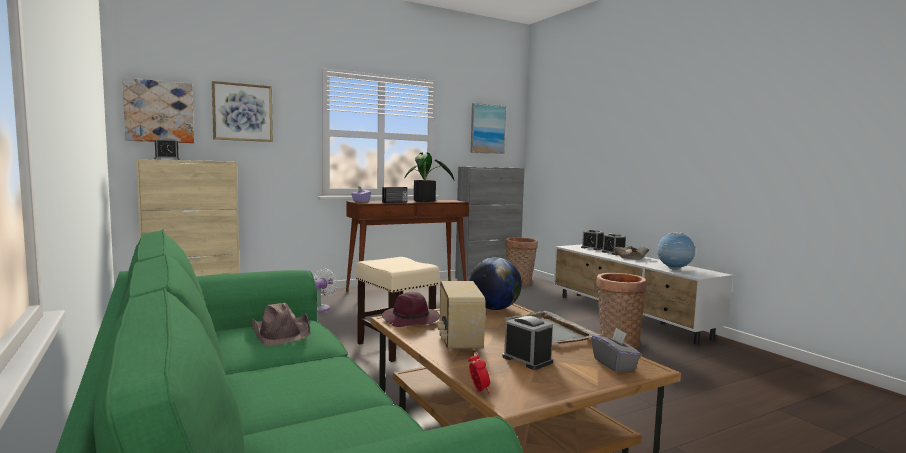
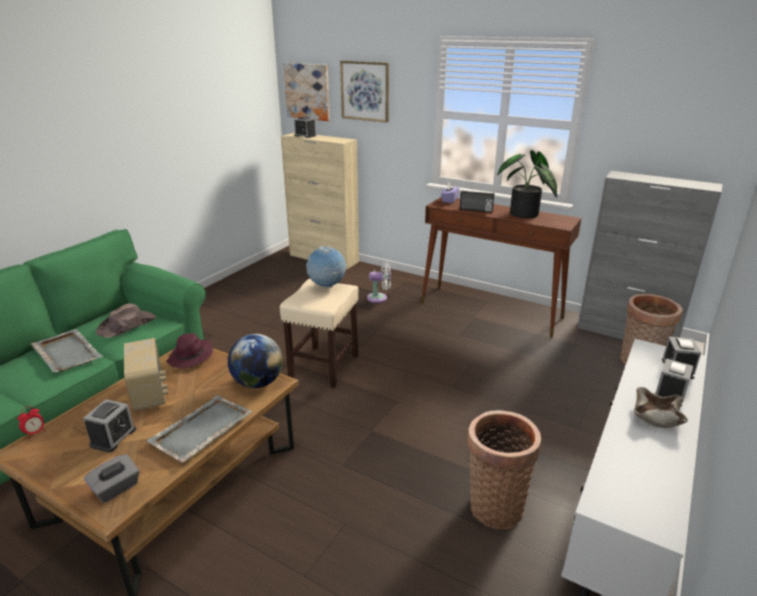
camera: 60 degrees right, 20 degrees up
radio [437,281,486,351] -> radio turned 105 degrees clockwise [124,338,168,411]
picture [471,103,506,154] -> none
globe [657,232,695,270] -> globe moved to [306,246,346,288]
none -> grey tray [31,329,103,373]

